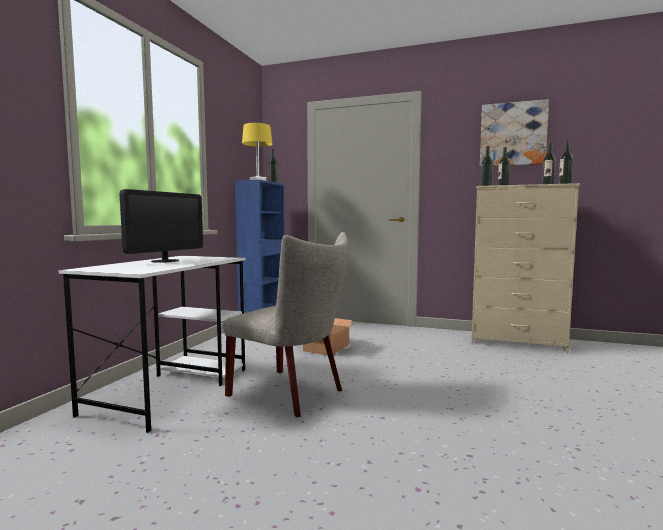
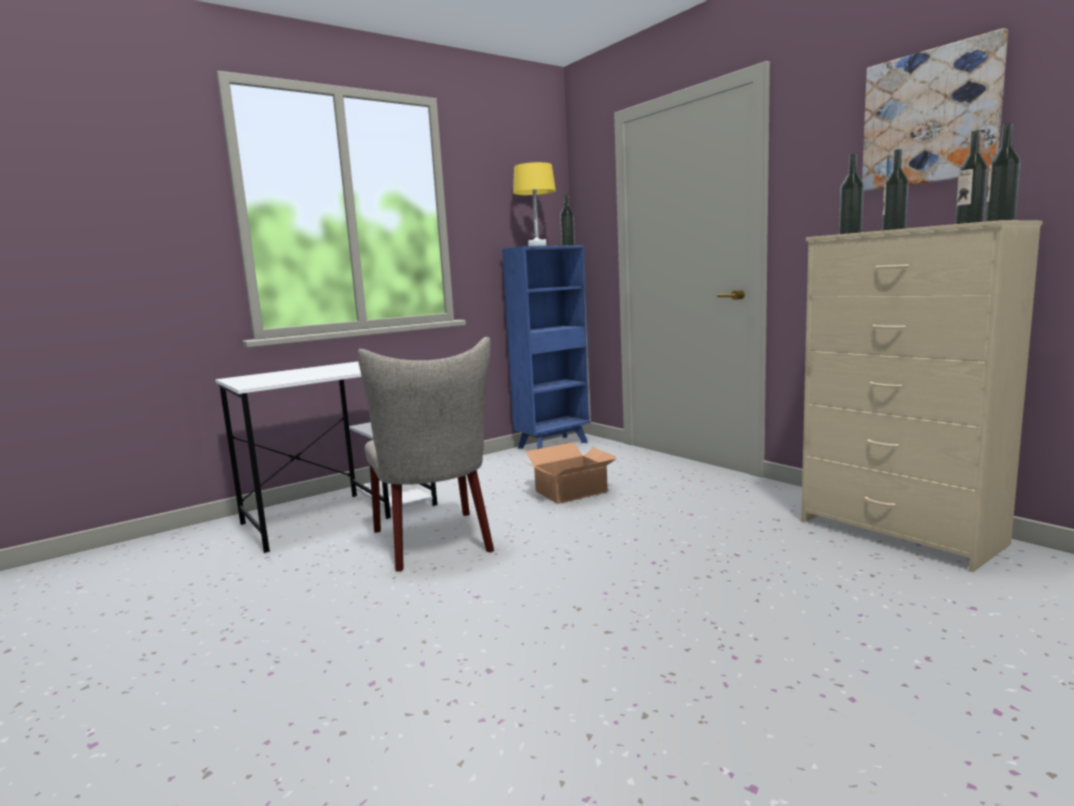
camera: 35 degrees right, 5 degrees up
monitor [120,189,203,263] -> none

